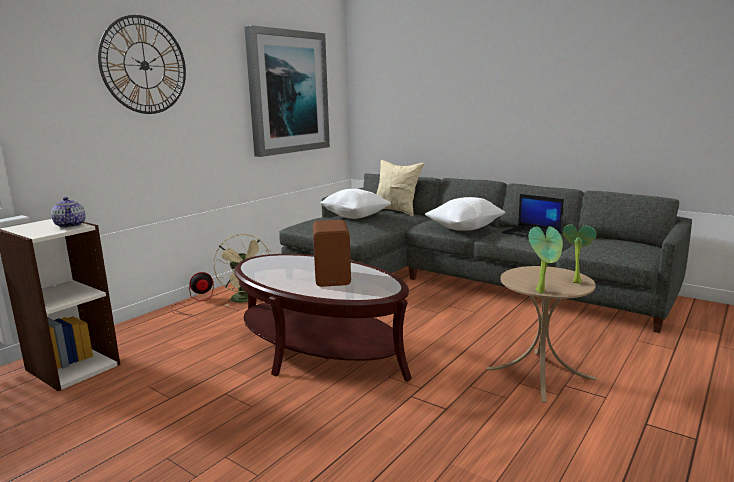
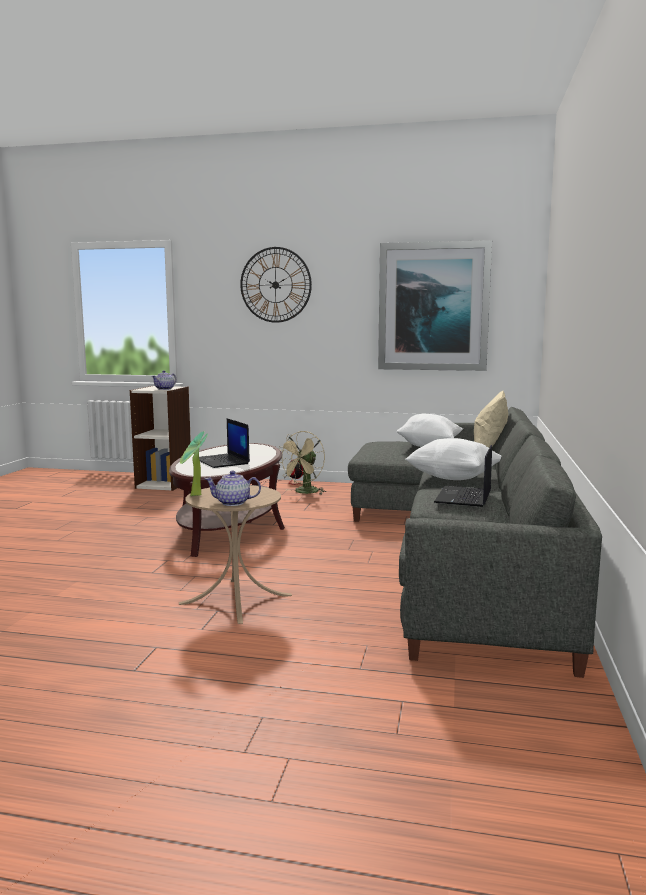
camera: 65 degrees right, 5 degrees down
brown speaker [313,220,351,287] -> laptop [199,419,250,468]
potted plant [563,224,597,284] -> teapot [205,471,261,506]

